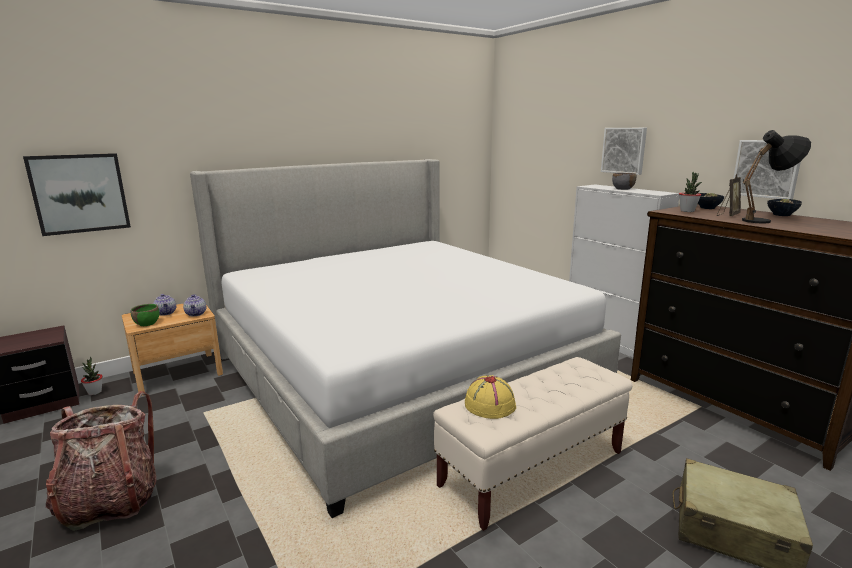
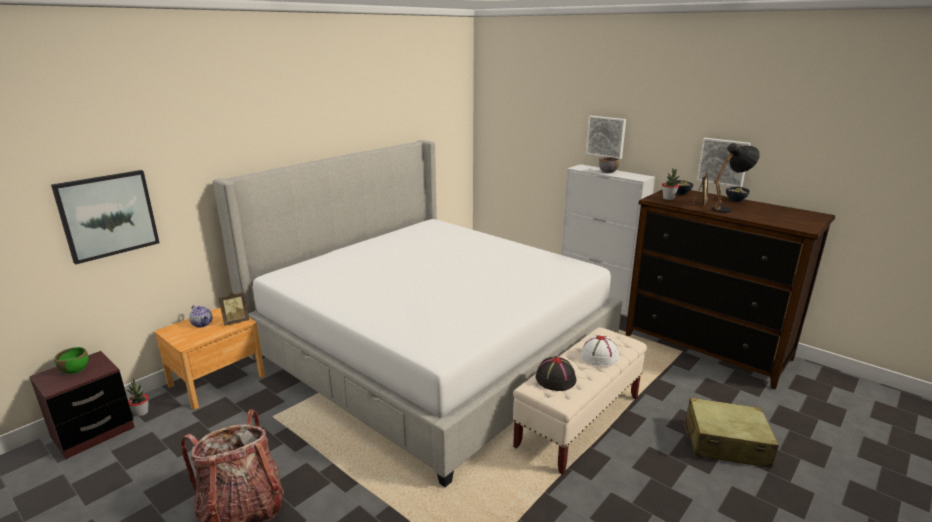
camera: 15 degrees left, 5 degrees up
green bowl [130,304,159,326] -> green bowl moved to [54,347,89,374]
teapot [183,294,206,316] -> picture frame [219,292,249,326]
yellow hat [465,375,516,419] -> black hat [536,356,577,391]
none -> white hat [581,335,619,366]

